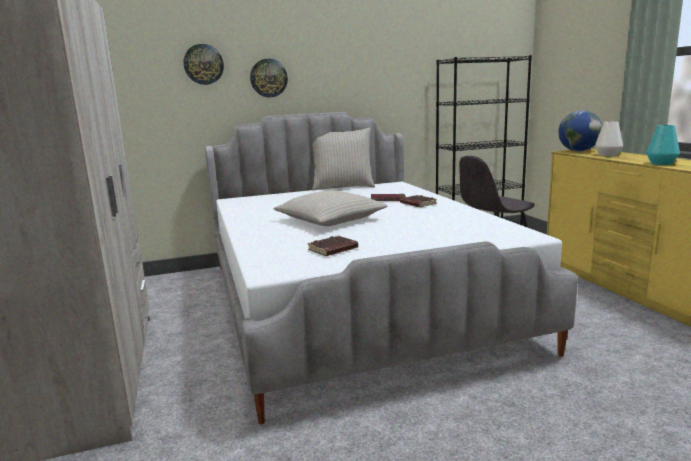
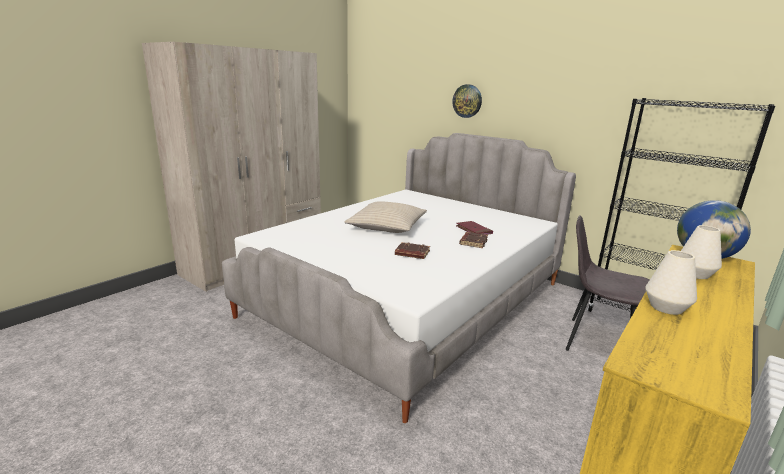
camera: 55 degrees right, 5 degrees up
wall clock [184,44,224,85] -> none
brown book [308,235,358,256] -> brown book moved to [395,242,430,259]
beige pillow [312,128,375,190] -> none
turquoise vase [646,125,680,165] -> white vase [645,250,697,315]

